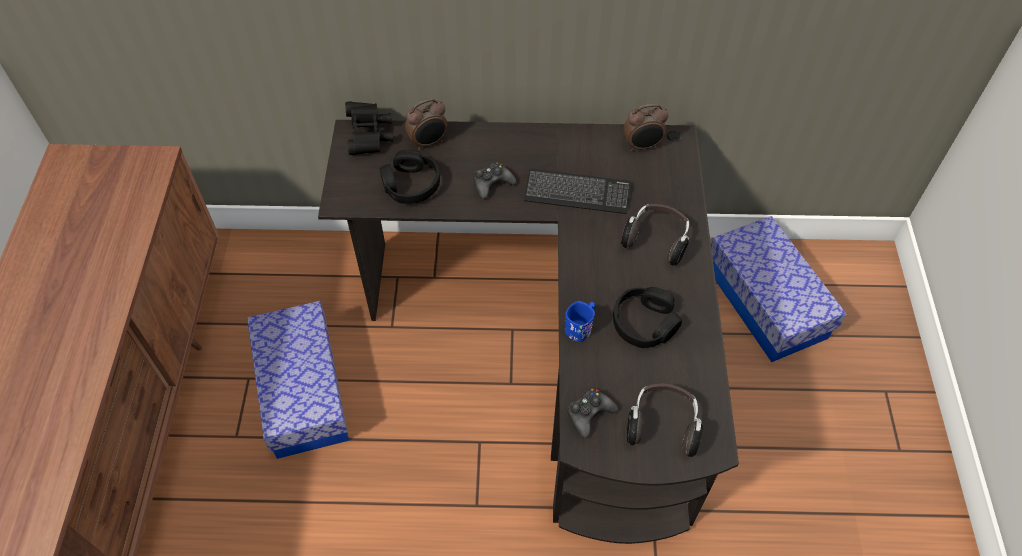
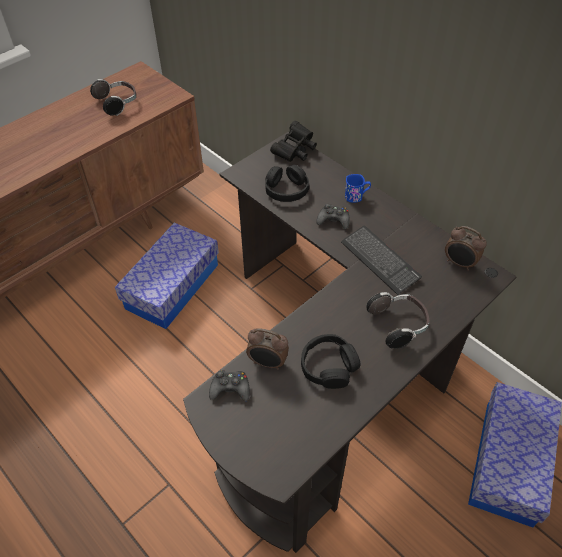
camera: 45 degrees right, 5 degrees down
alarm clock [405,99,448,150] -> alarm clock moved to [246,328,289,370]
blue mug [565,301,595,342] -> blue mug moved to [345,174,371,203]
headphones [627,384,703,457] -> headphones moved to [90,79,136,116]

